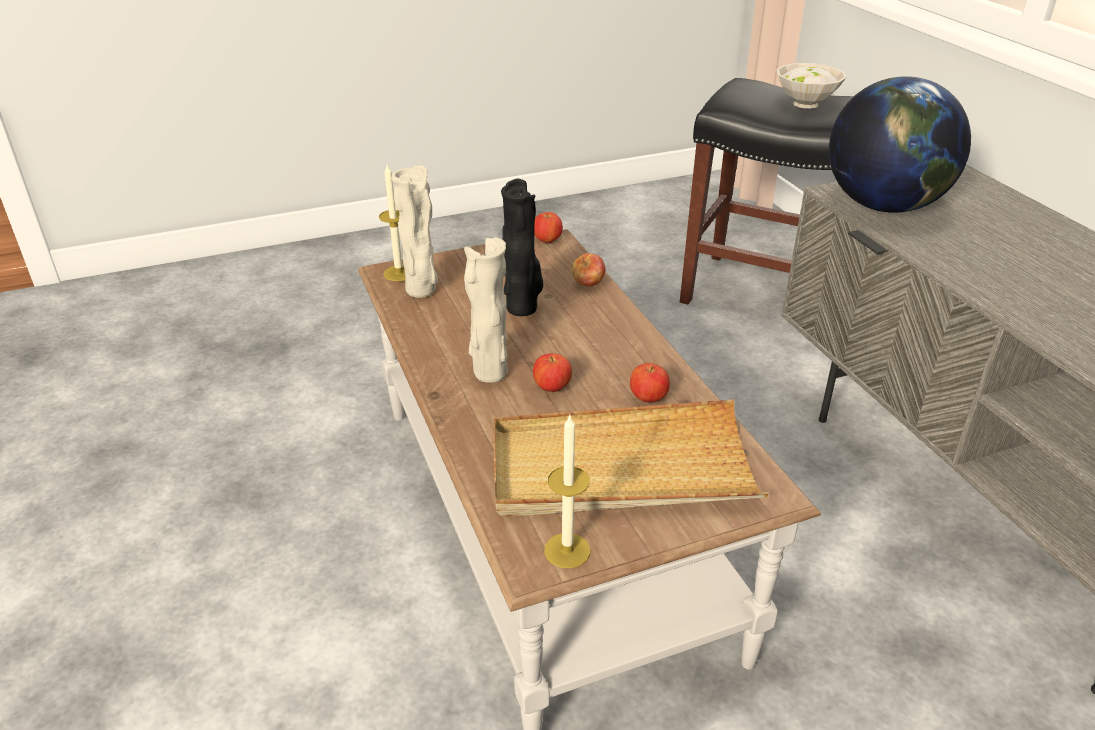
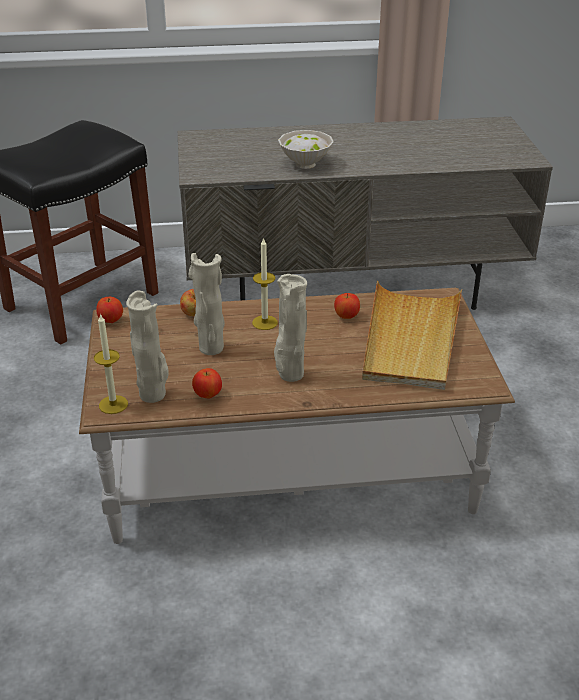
camera: 75 degrees left, 0 degrees up
black vase [501,179,543,316] -> beige vase [189,253,225,355]
apple [533,353,572,392] -> apple moved to [192,368,222,398]
candle [544,415,590,568] -> candle moved to [252,237,278,330]
white bowl [776,63,846,109] -> white bowl moved to [278,130,334,169]
globe [829,76,971,213] -> none

